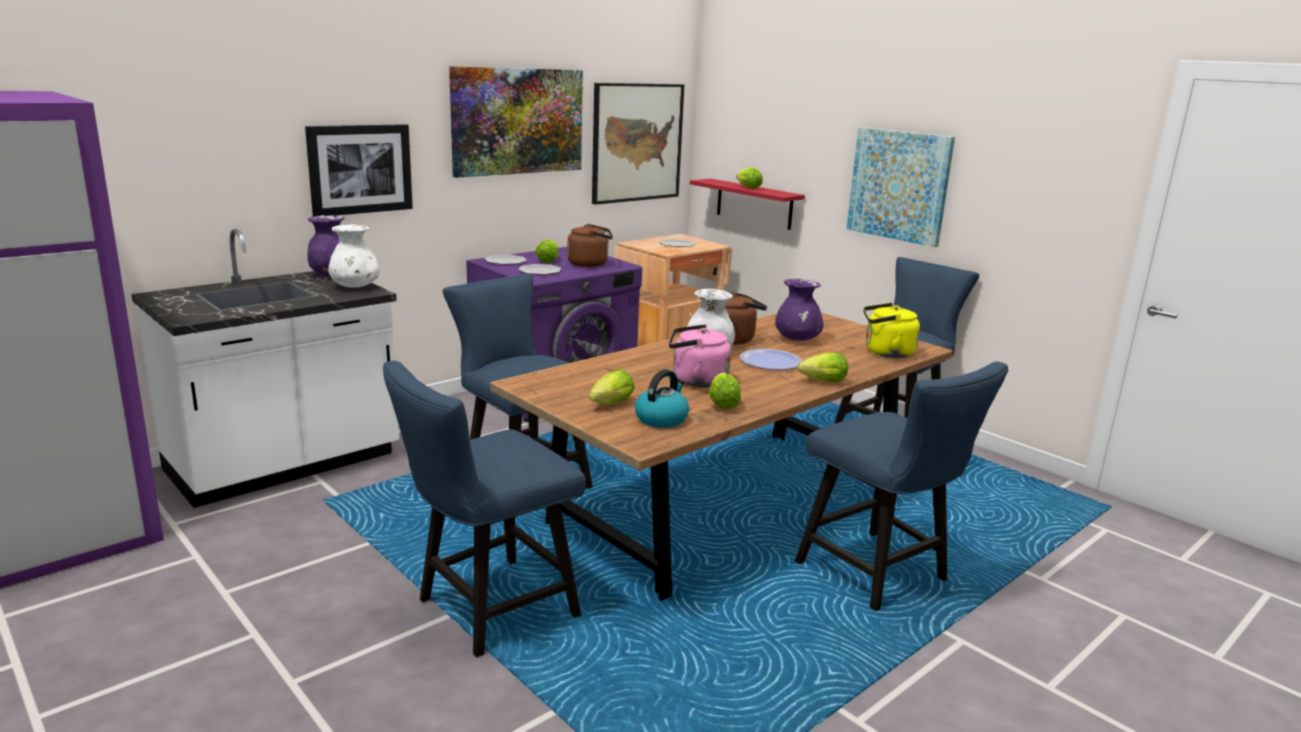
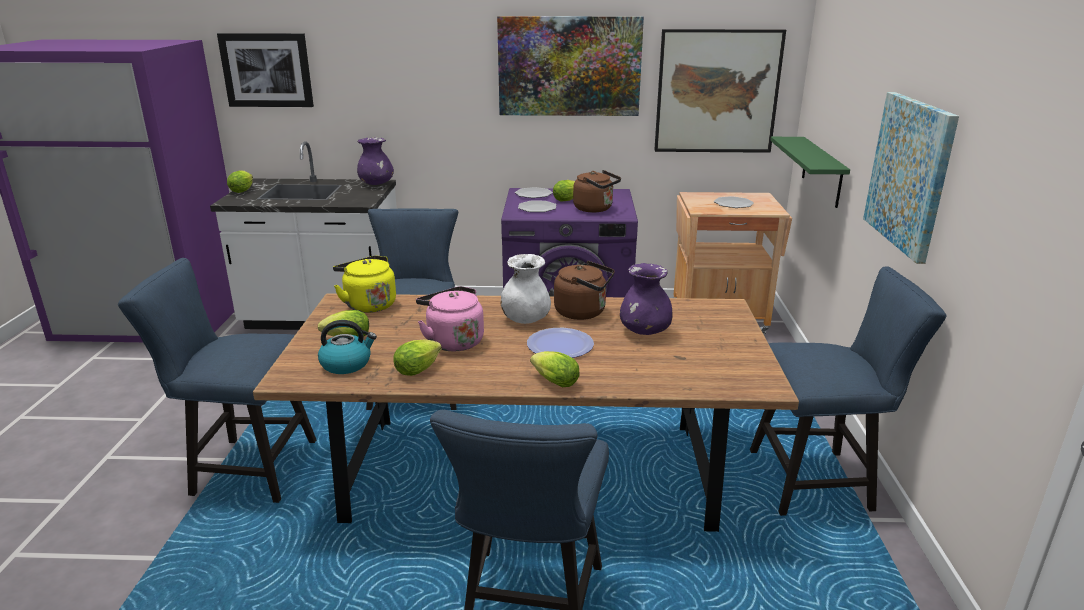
camera: 45 degrees right, 5 degrees up
picture [305,124,413,217] -> picture moved to [217,33,314,107]
white vase [328,224,380,288] -> none
red shelf [690,179,805,230] -> green shelf [770,137,850,208]
lettuce [736,167,763,189] -> lettuce moved to [227,170,253,193]
yellow kettle [863,303,920,358] -> yellow kettle moved to [333,255,396,313]

